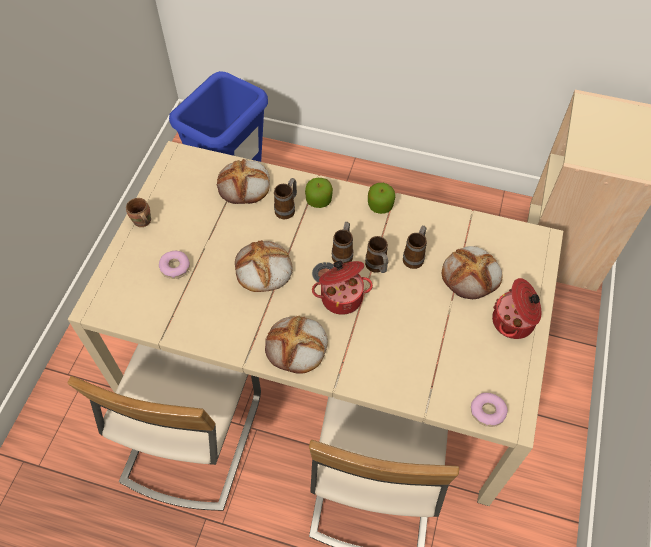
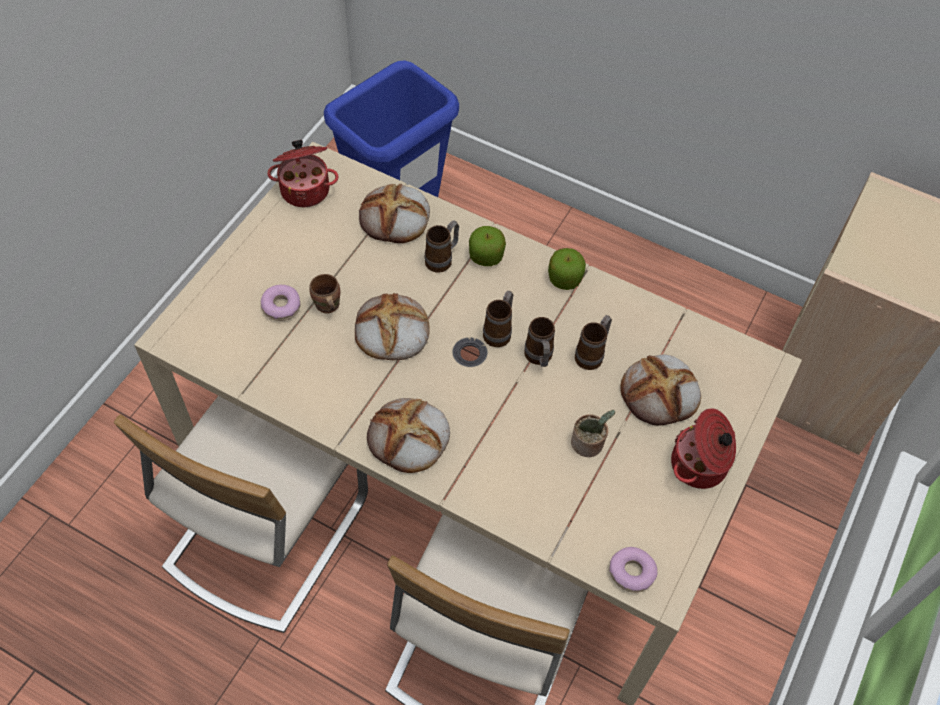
camera: 10 degrees right, 0 degrees up
brown mug [126,198,151,227] -> brown mug moved to [309,274,340,313]
cooking pot [312,261,373,315] -> cooking pot moved to [267,140,339,207]
none -> potted plant [571,410,615,457]

